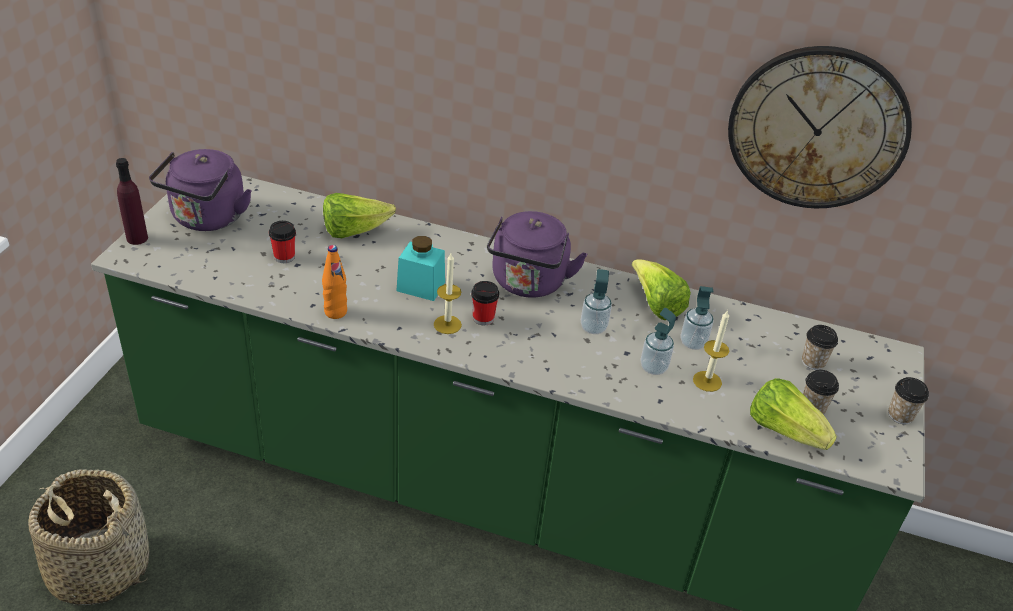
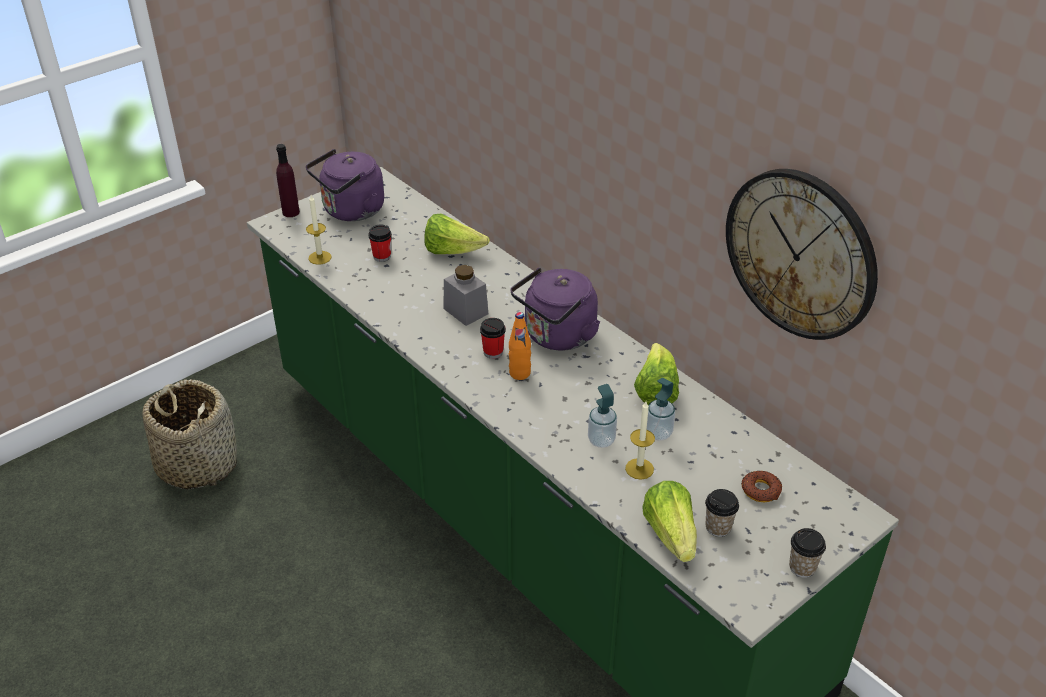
camera: 35 degrees right, 0 degrees up
orange bottle [322,245,347,319] -> orange bottle moved to [509,312,531,380]
turquoise jar [396,236,445,301] -> grey jar [444,265,488,326]
candle [434,253,462,334] -> candle moved to [306,195,331,265]
soap dispenser [581,269,612,334] -> none
cup [802,325,838,370] -> donut [741,471,782,502]

